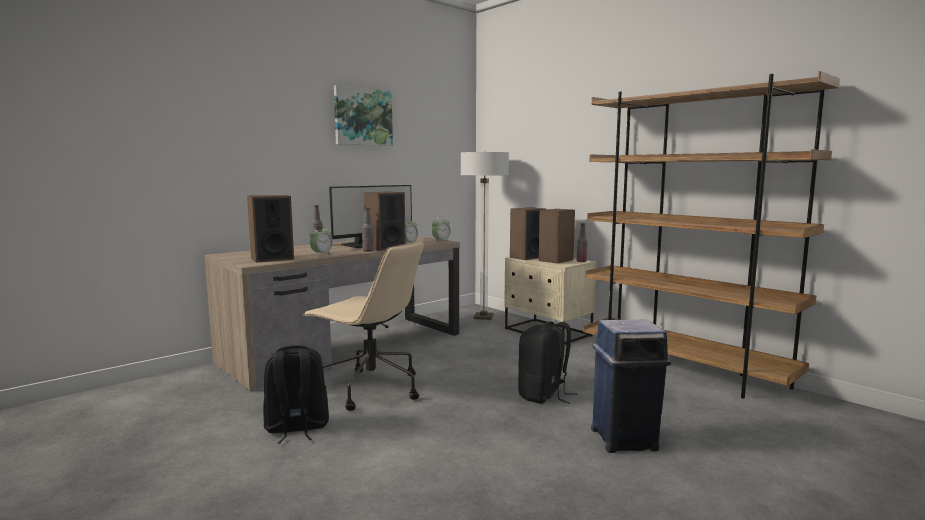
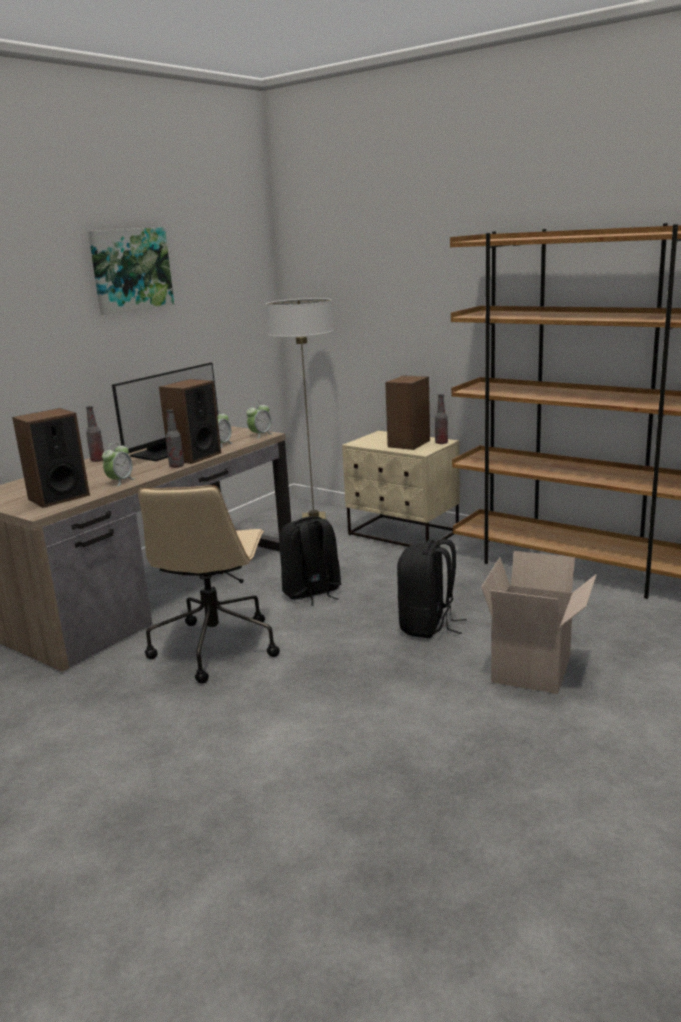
camera: 10 degrees left, 10 degrees up
black backpack [263,345,329,444] -> black backpack moved to [279,516,342,606]
beige office chair [303,240,424,411] -> beige office chair turned 75 degrees clockwise [138,485,280,683]
speaker [510,207,546,260] -> none
blue trash can [591,319,671,453] -> cardboard box [481,551,597,694]

